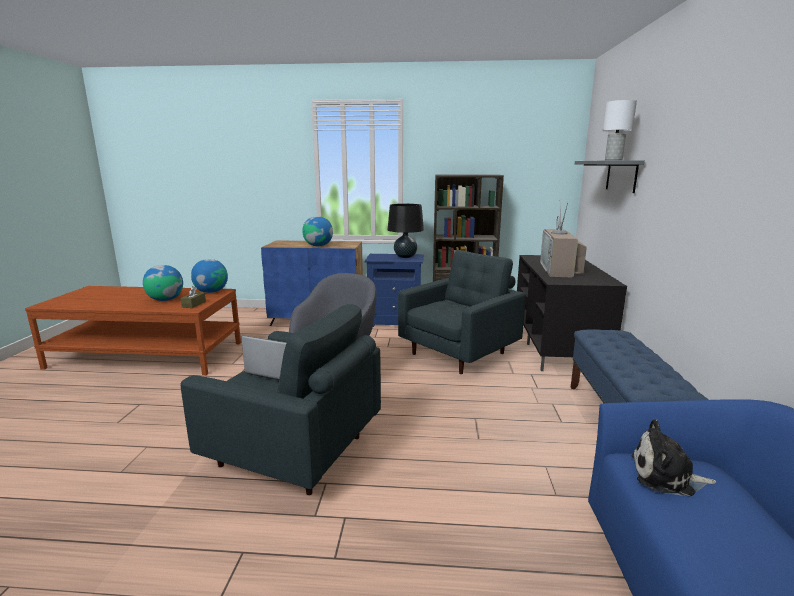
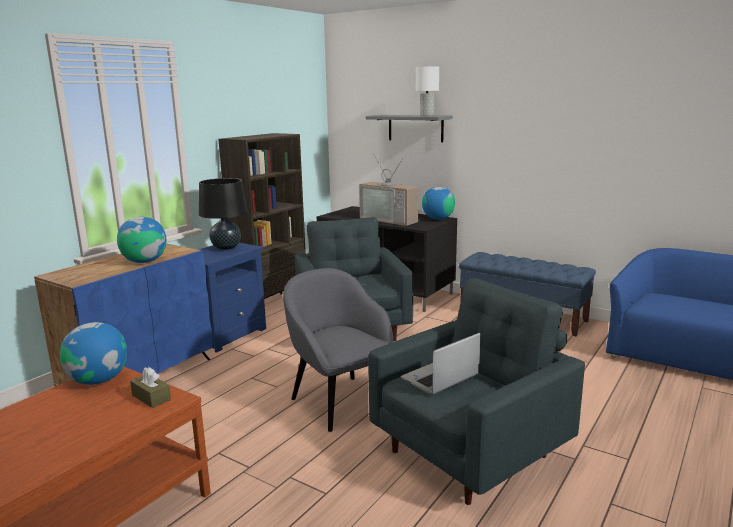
camera: 60 degrees left, 0 degrees up
globe [143,265,183,301] -> globe moved to [422,187,455,220]
plush toy [632,420,716,496] -> none

